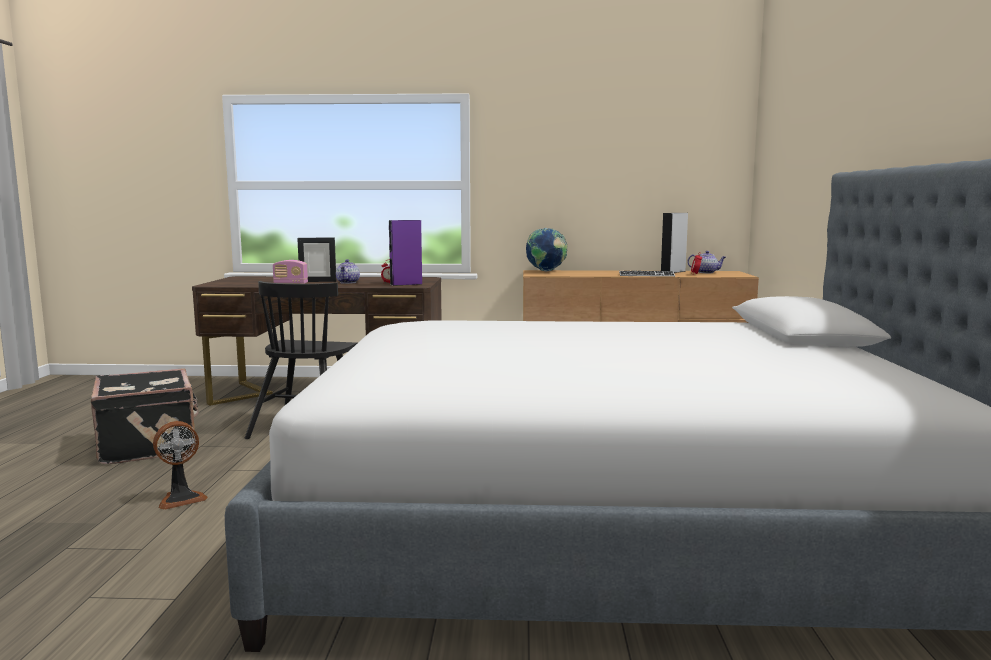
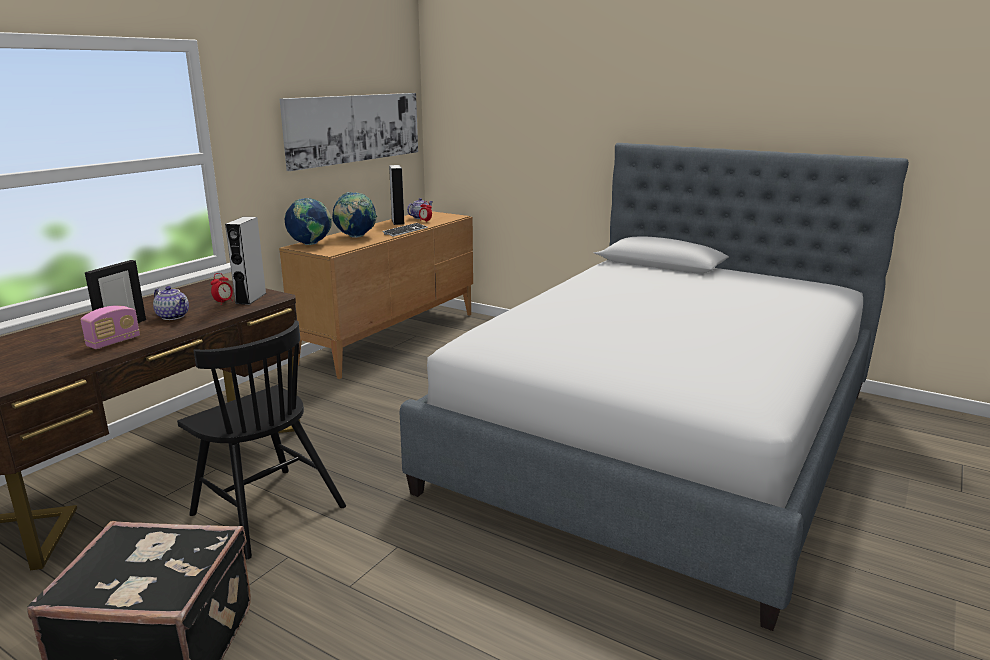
camera: 60 degrees left, 10 degrees up
fan [153,421,208,510] -> none
purple speaker [389,220,423,286] -> grey speaker [225,217,267,305]
none -> picture [280,93,418,171]
none -> globe [332,192,377,238]

